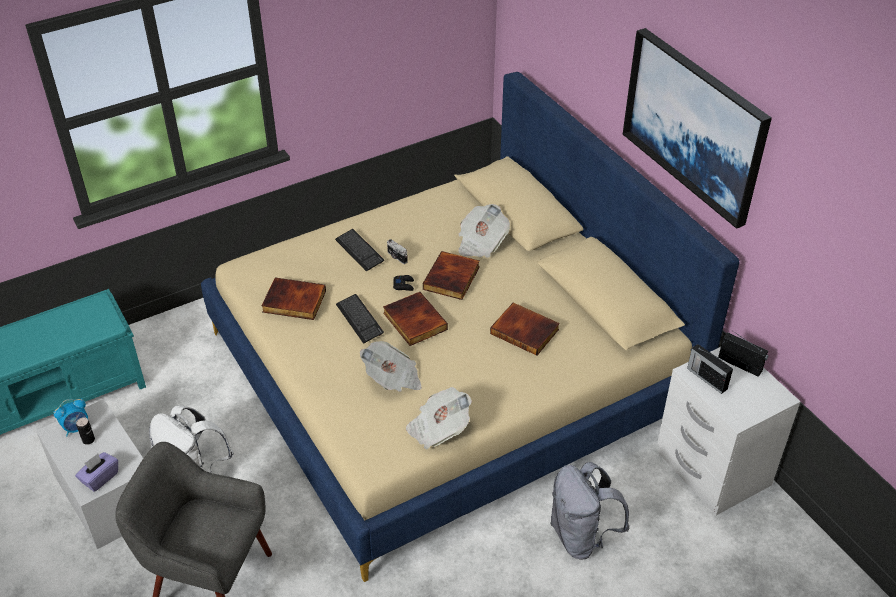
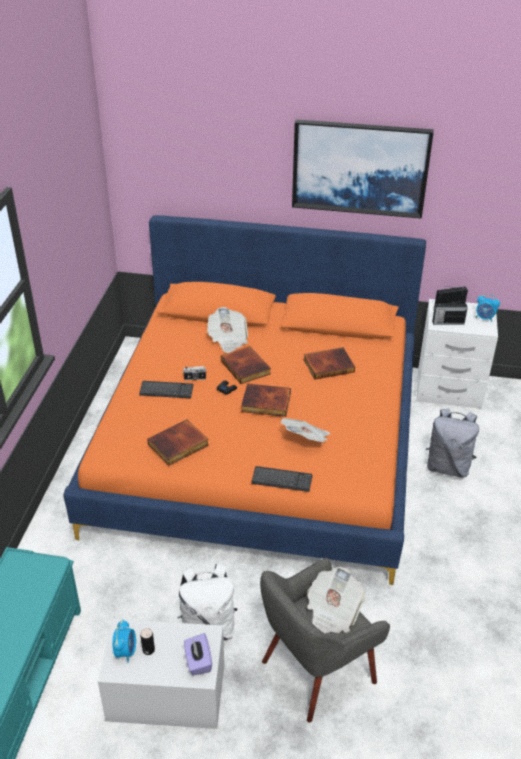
camera: 50 degrees left, 5 degrees down
beige bed [201,72,739,582] -> orange bed [63,215,426,585]
keyboard [336,294,384,344] -> keyboard moved to [251,466,313,492]
newspaper [406,387,472,450] -> newspaper moved to [307,567,365,633]
none -> alarm clock [475,294,500,322]

